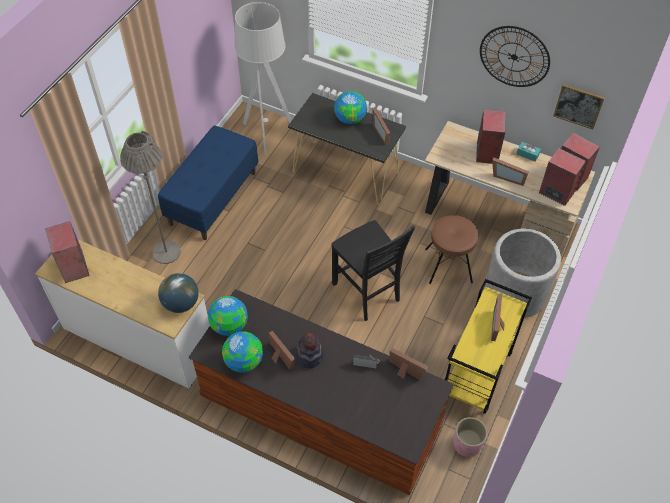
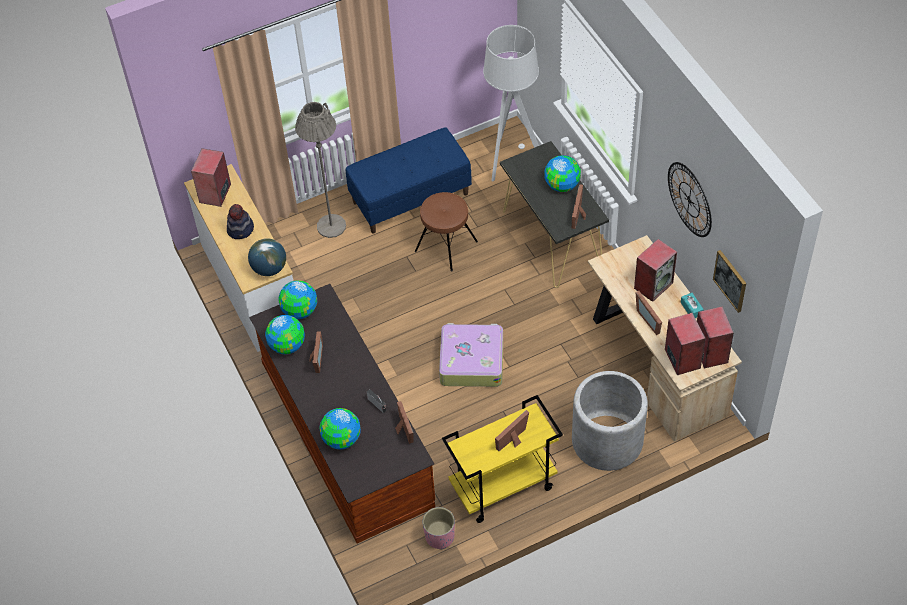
camera: 40 degrees right, 0 degrees up
hat [295,333,324,368] -> hat moved to [227,204,254,239]
black chair [331,220,415,321] -> suitcase [439,323,503,387]
brown stool [425,215,478,284] -> brown stool moved to [415,192,478,272]
none -> globe [319,408,361,449]

